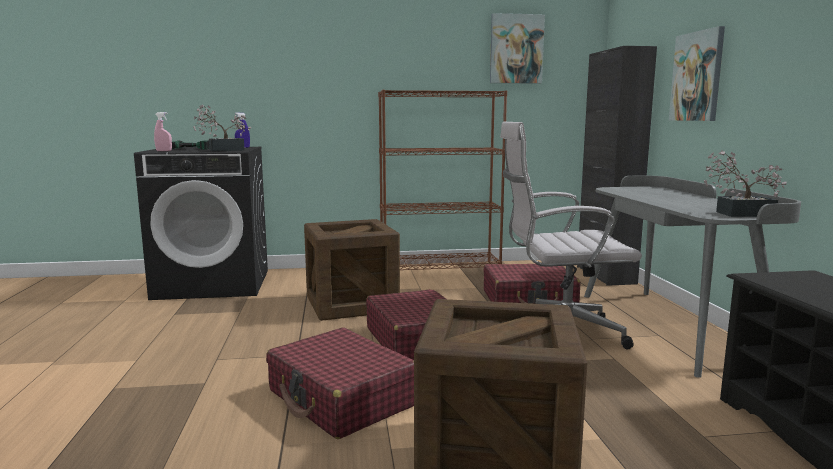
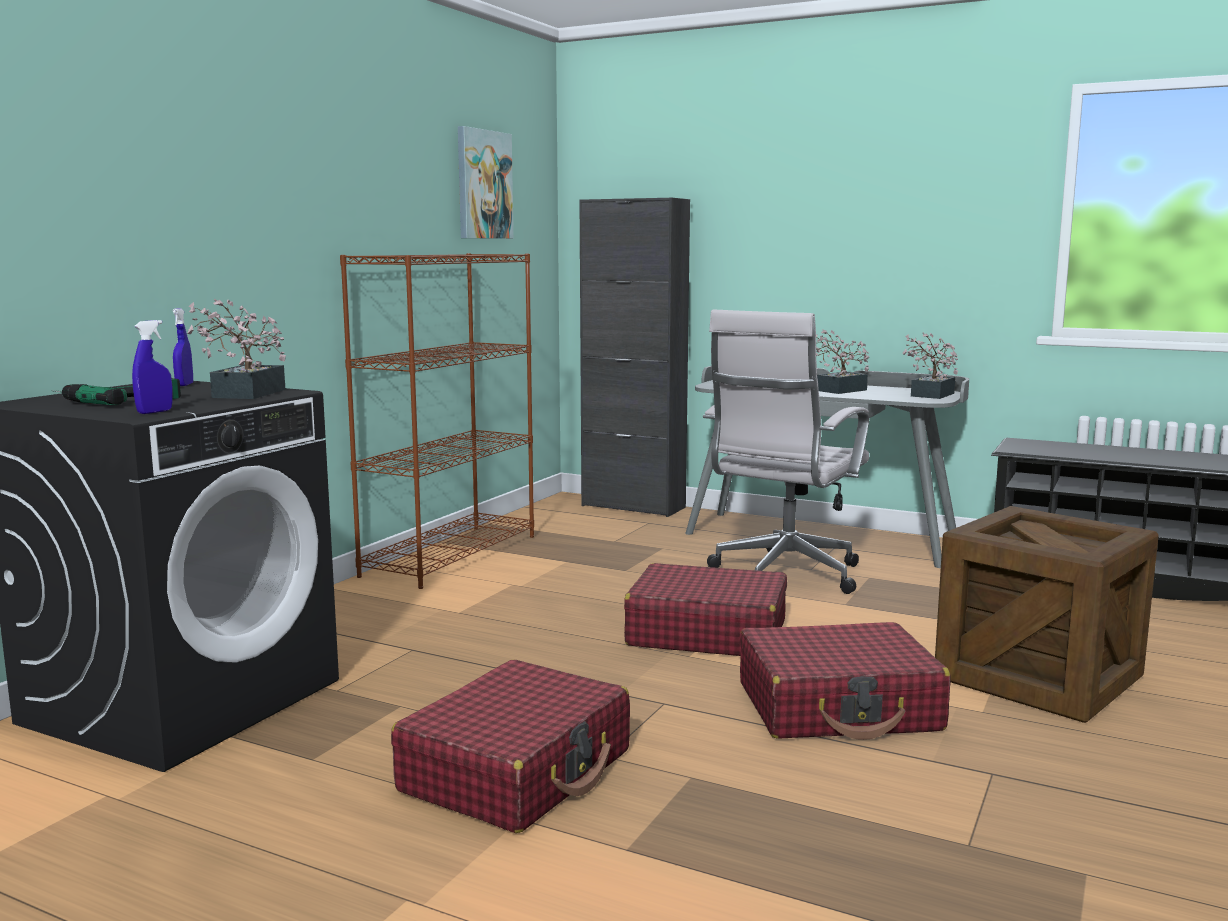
camera: 55 degrees left, 0 degrees up
pink spray bottle [154,112,172,151] -> blue spray bottle [132,320,172,414]
crate [304,219,400,321] -> none
red suitcase [483,264,580,304] -> red suitcase moved to [391,660,630,833]
picture [669,26,725,121] -> none
none -> potted plant [816,330,869,394]

